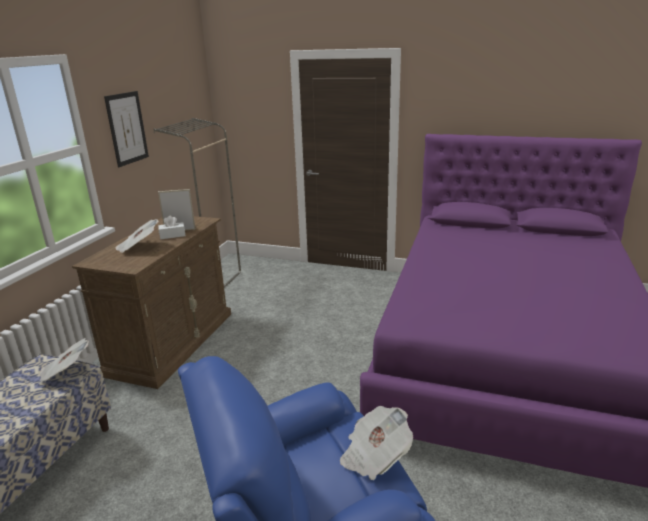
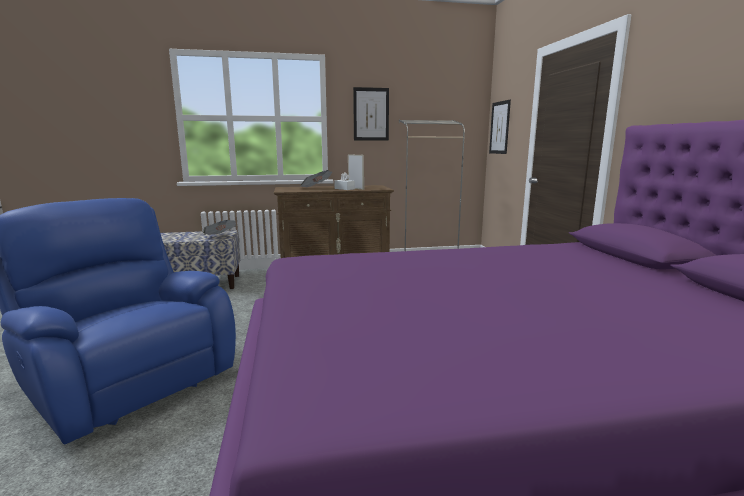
camera: 60 degrees right, 10 degrees down
newspaper [340,406,413,480] -> none
none -> picture [489,100,511,154]

